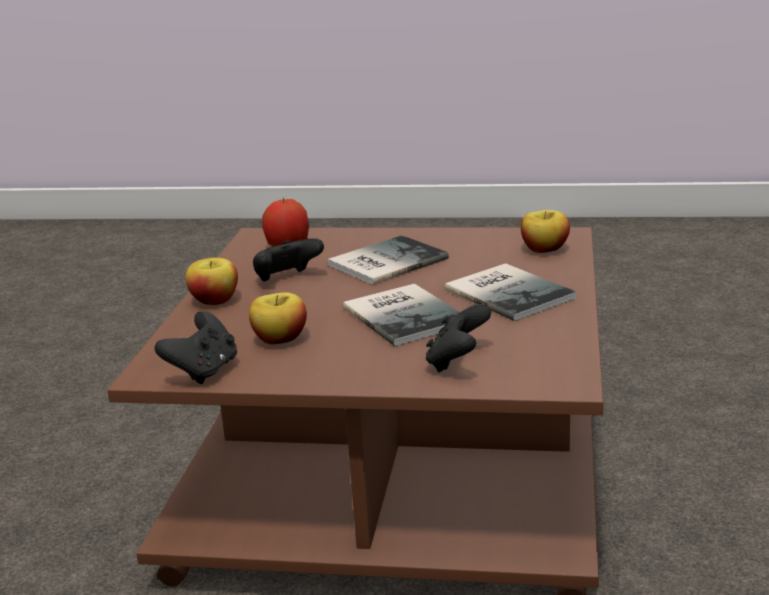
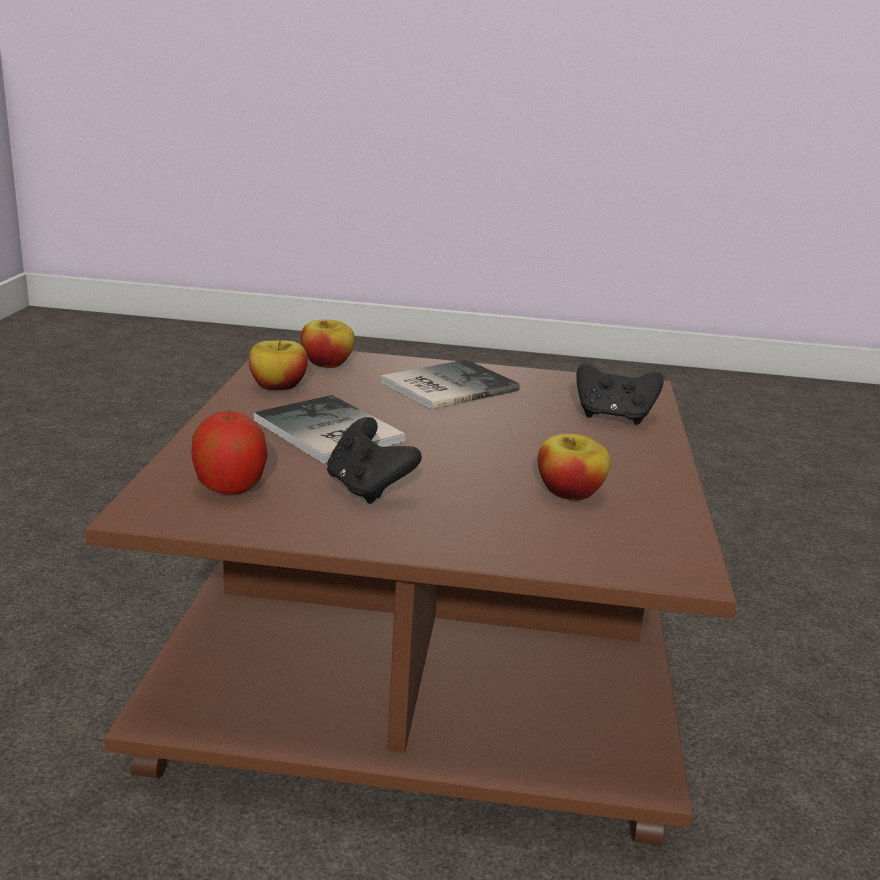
camera: 95 degrees left, 0 degrees up
black game controller [155,311,237,384] -> none
apple [185,258,238,305] -> apple moved to [249,341,308,390]
book [343,284,460,346] -> none

